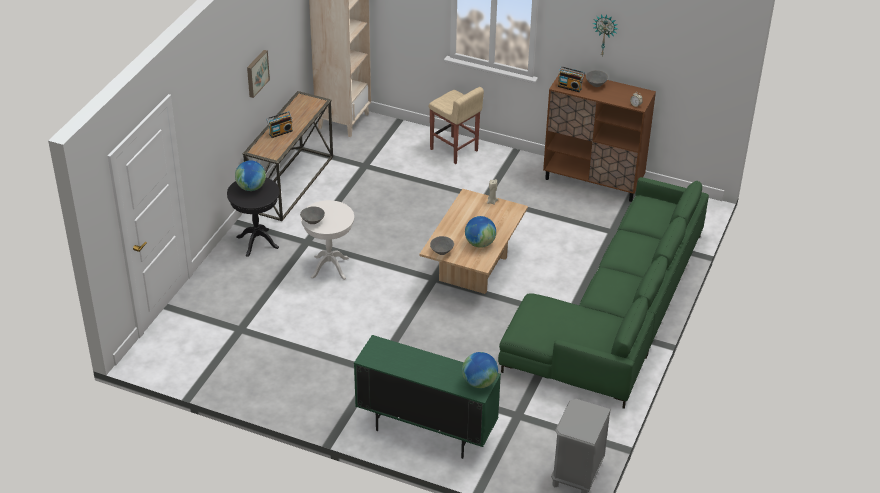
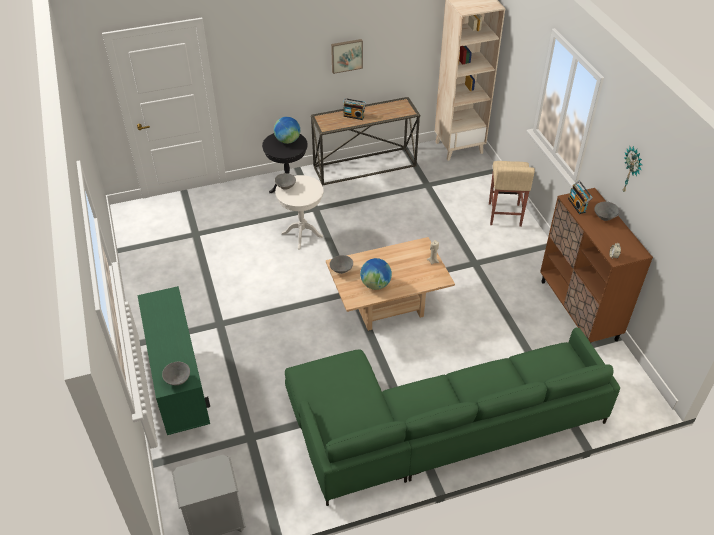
camera: 50 degrees right, 5 degrees up
globe [462,352,498,388] -> grey bowl [162,362,190,385]

